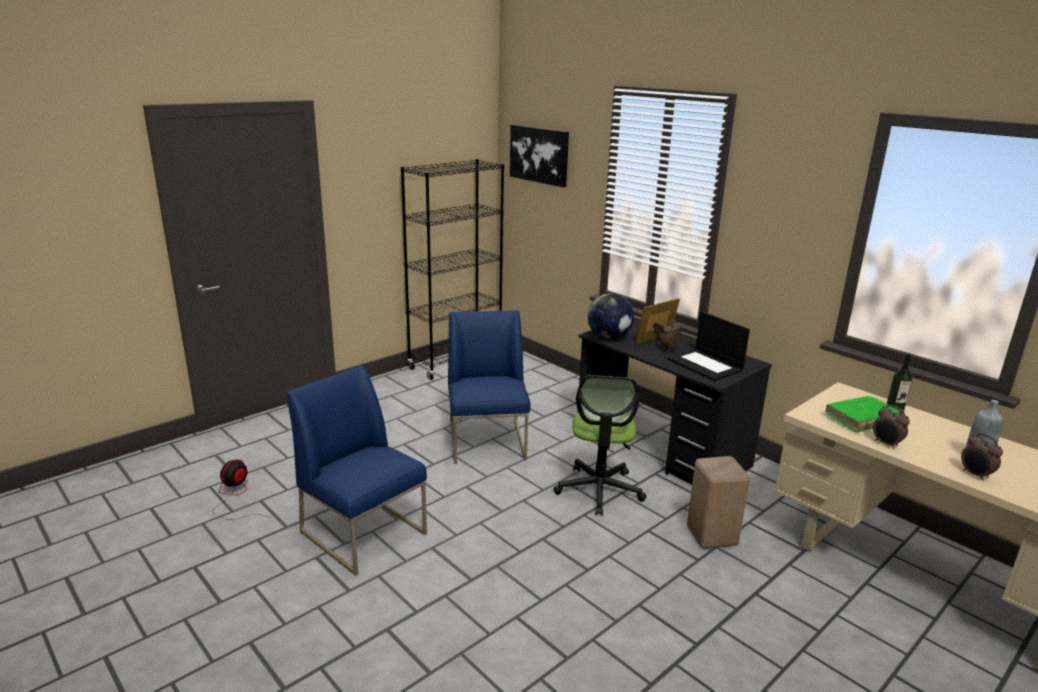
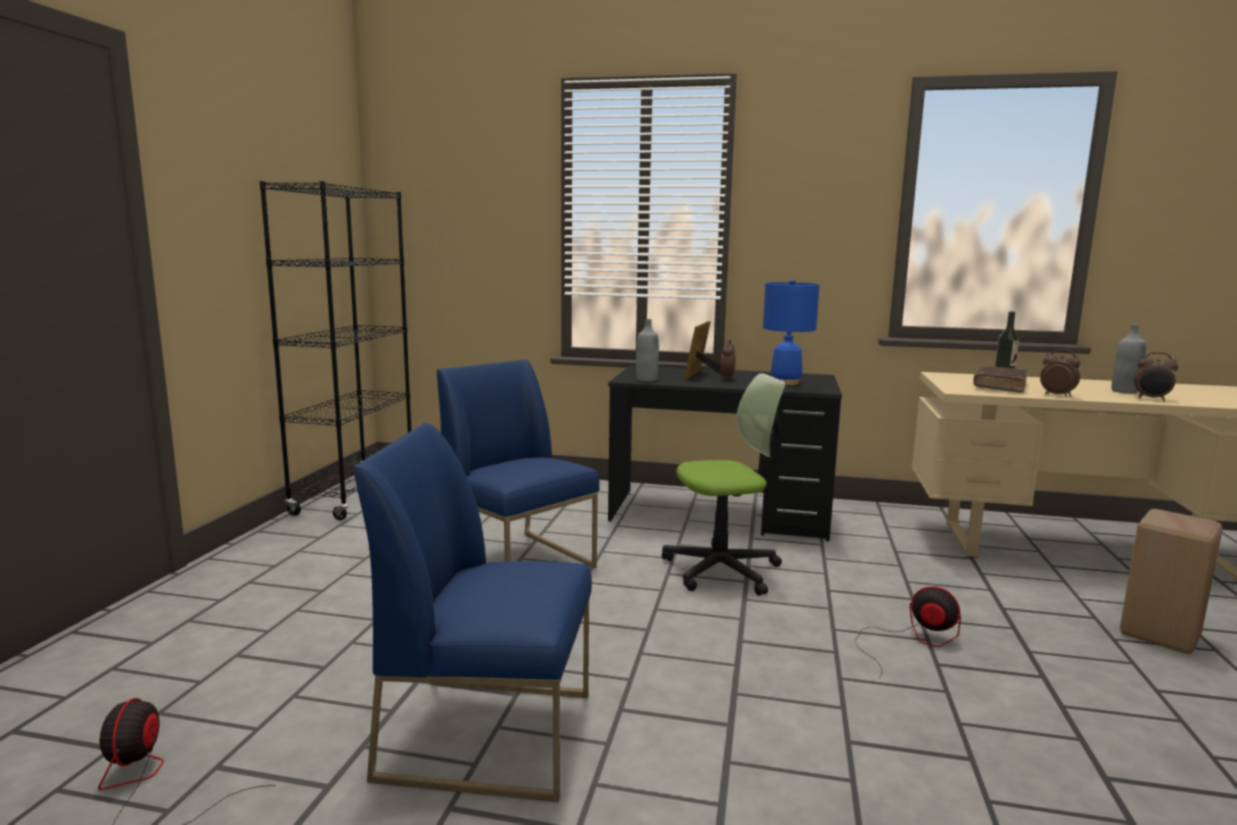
camera: 35 degrees left, 10 degrees down
picture [510,125,569,187] -> none
office chair [553,375,646,516] -> office chair turned 75 degrees counterclockwise [662,373,786,596]
globe [587,293,634,339] -> grey bottle [636,319,659,382]
laptop [667,311,750,381] -> blue table lamp [763,279,819,385]
beige stool [687,456,750,549] -> beige stool moved to [1120,509,1223,654]
green book [826,396,900,432] -> brown book [973,366,1027,393]
alarm clock [873,405,910,449] -> alarm clock turned 150 degrees counterclockwise [1040,349,1080,397]
none -> fan [855,586,961,679]

